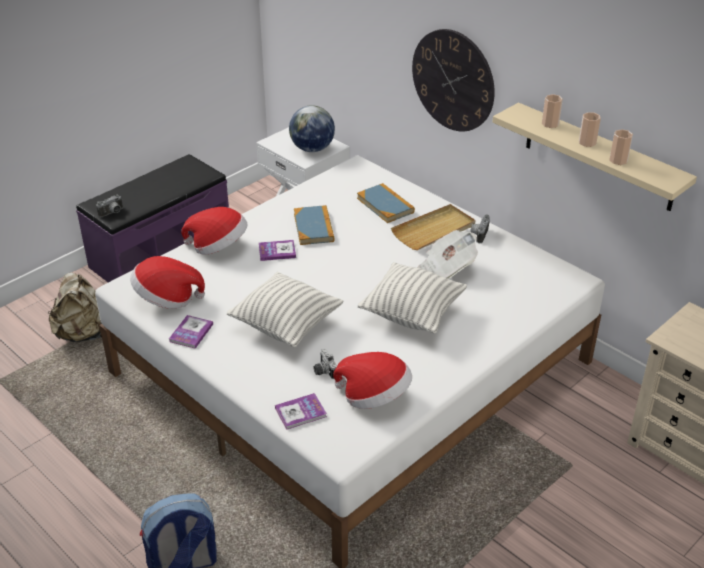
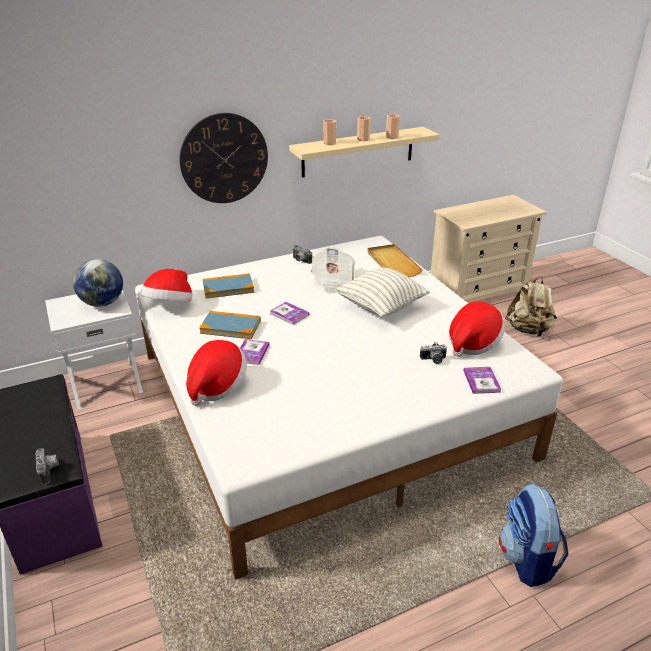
camera: 70 degrees left, 5 degrees down
beige backpack [48,272,102,342] -> beige backpack moved to [505,276,557,337]
hat [130,256,205,309] -> hat moved to [141,269,192,301]
book [169,315,213,349] -> book moved to [270,302,309,325]
pillow [227,272,343,347] -> none
beige tray [391,204,475,250] -> beige tray moved to [367,244,423,277]

